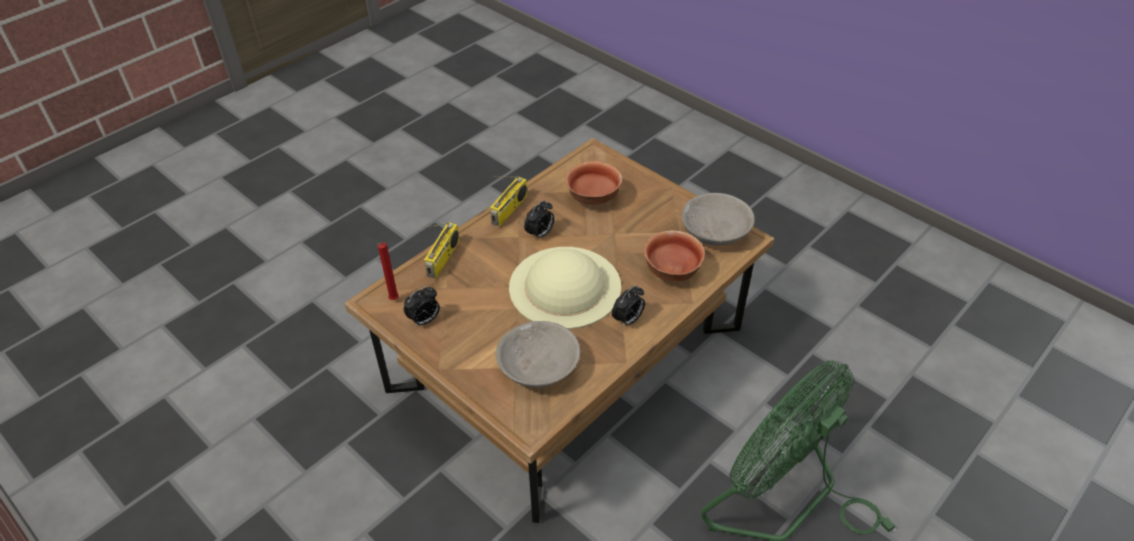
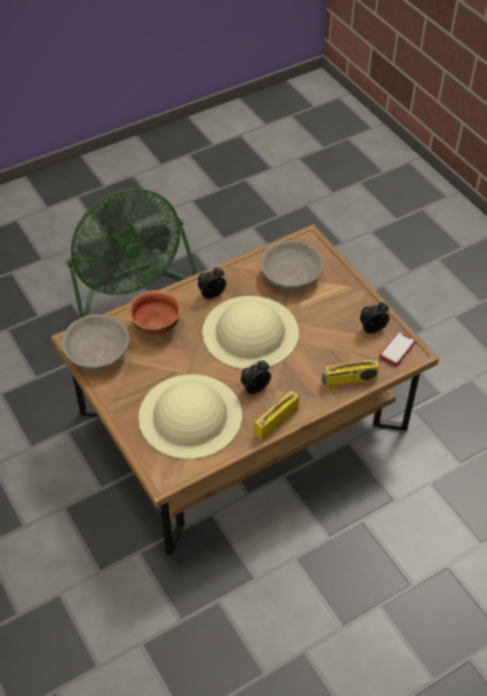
camera: 165 degrees left, 5 degrees up
red candle [377,242,399,300] -> phone [379,332,416,366]
radio [424,222,460,278] -> radio turned 135 degrees counterclockwise [322,346,379,387]
bowl [566,161,622,205] -> beige hat [138,374,242,459]

